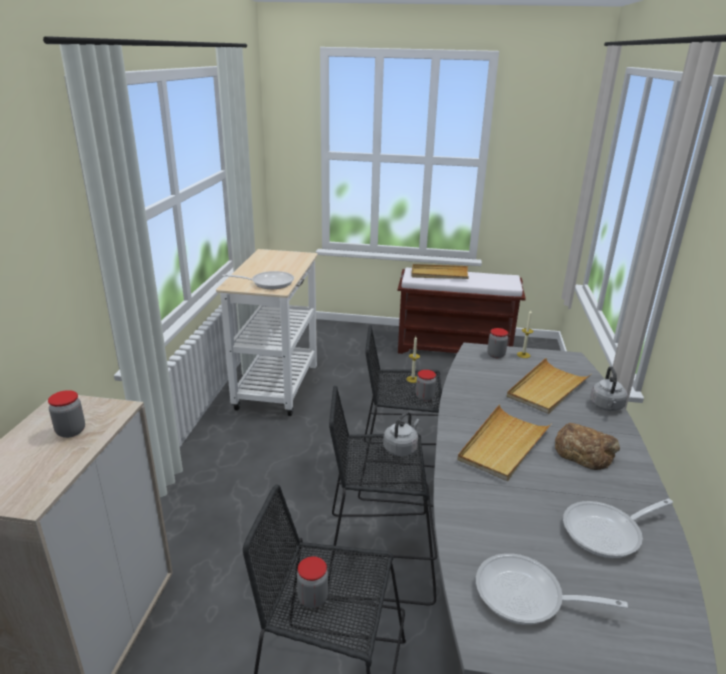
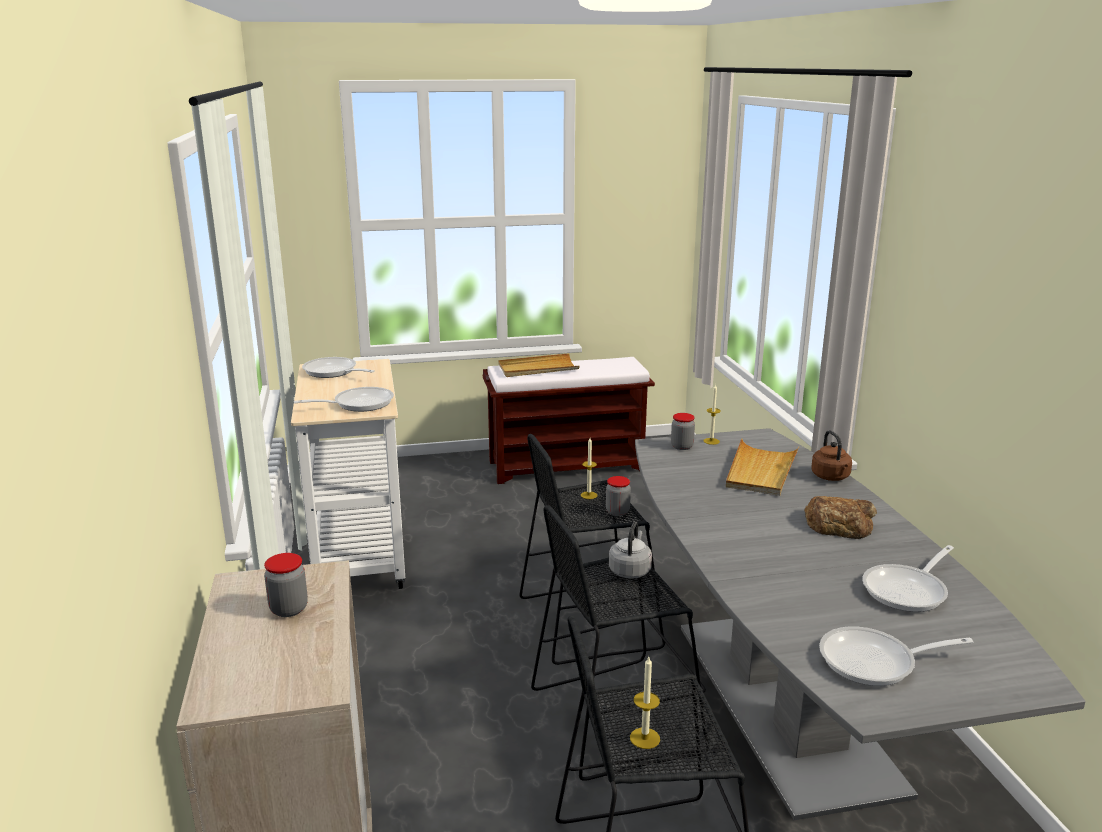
camera: 20 degrees left, 5 degrees down
jar [297,556,328,608] -> candle [630,657,660,749]
beige tray [457,404,552,481] -> none
grey kettle [590,366,628,411] -> brown kettle [811,430,852,481]
none -> frying pan [302,357,375,378]

